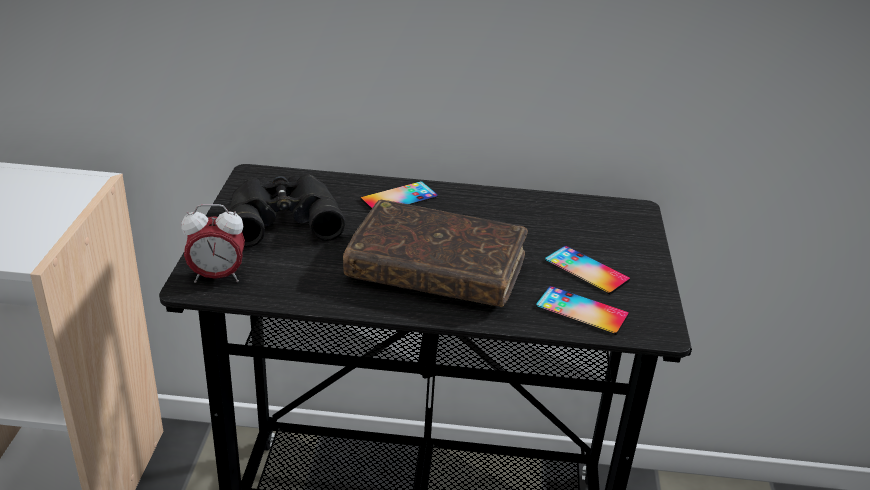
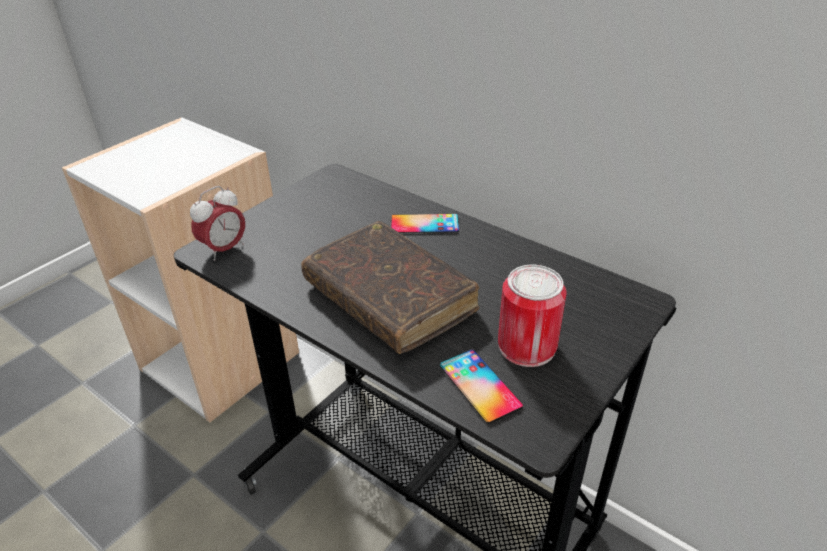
camera: 35 degrees right, 5 degrees up
alarm clock [181,204,245,283] -> alarm clock turned 75 degrees counterclockwise [190,186,245,261]
black binoculars [229,174,345,247] -> none
phone [545,246,630,294] -> can [498,265,567,367]

